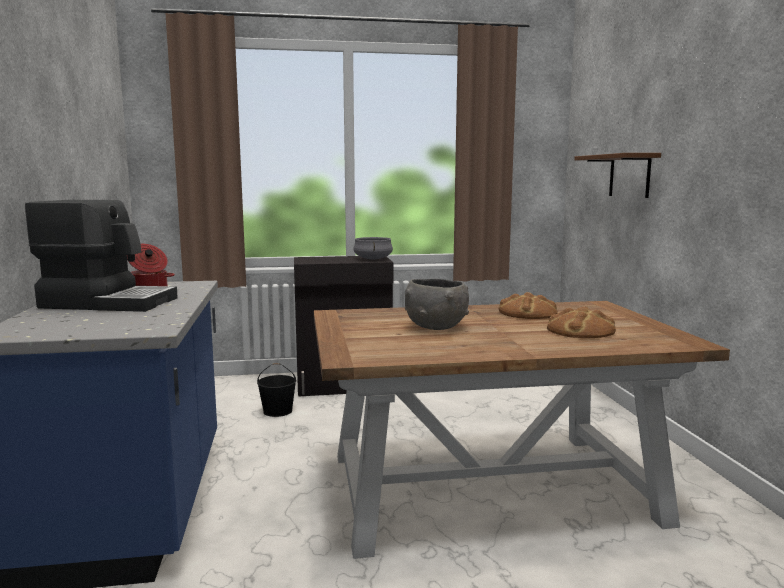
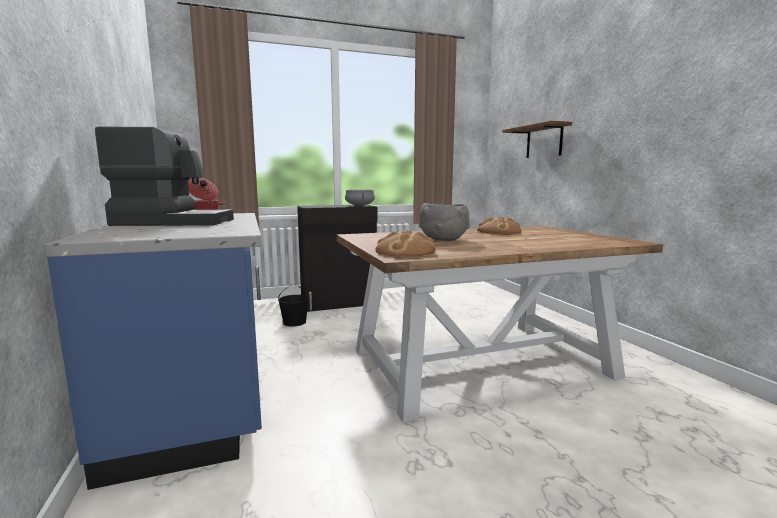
camera: 10 degrees left, 0 degrees up
bread [547,306,616,338] -> bread moved to [375,230,436,257]

